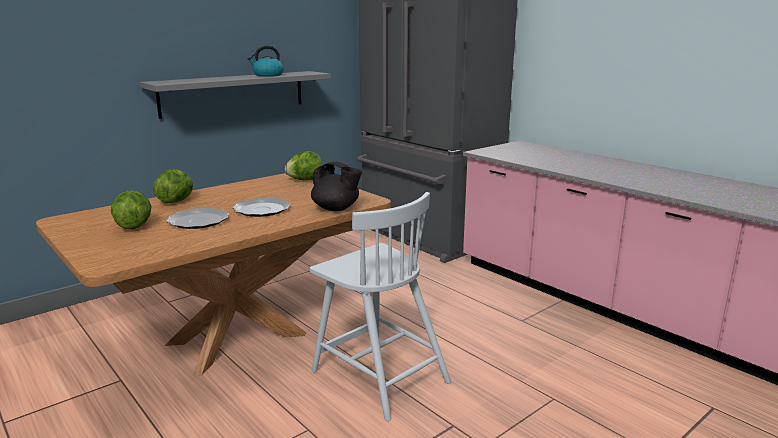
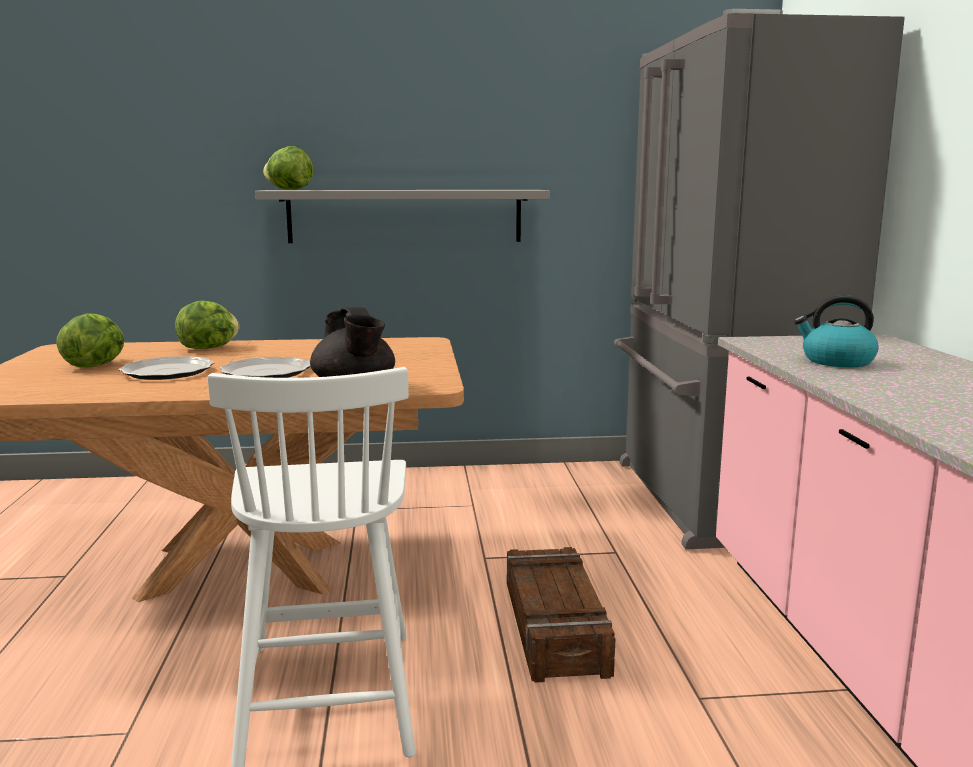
camera: 35 degrees right, 5 degrees down
kettle [247,46,284,77] -> kettle moved to [794,295,879,367]
lettuce [285,151,322,180] -> lettuce moved to [263,146,314,190]
none -> crate [507,547,615,683]

